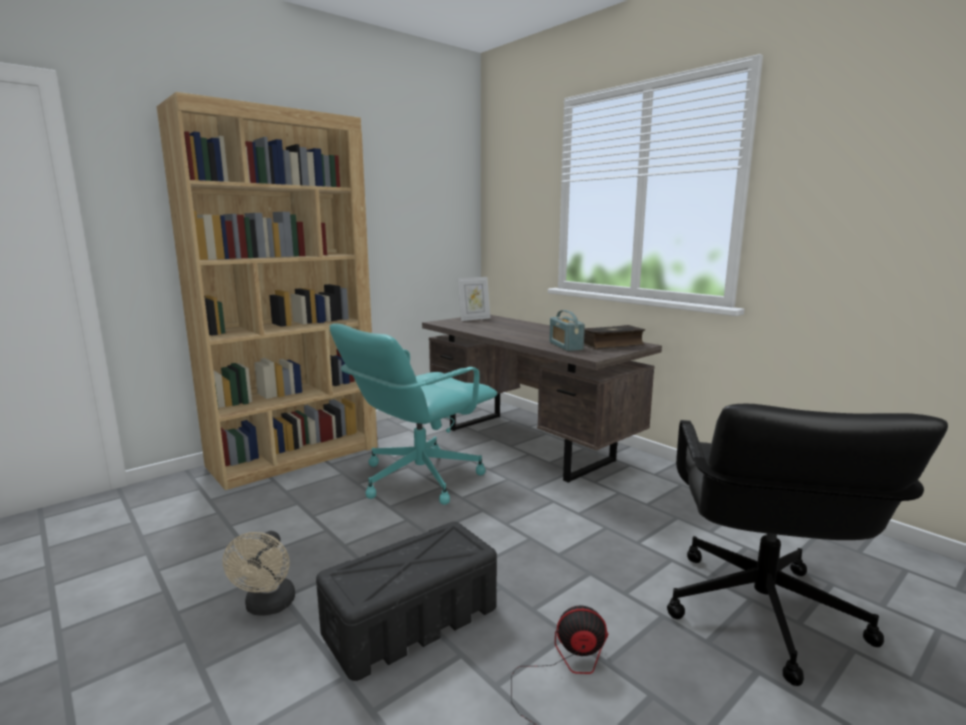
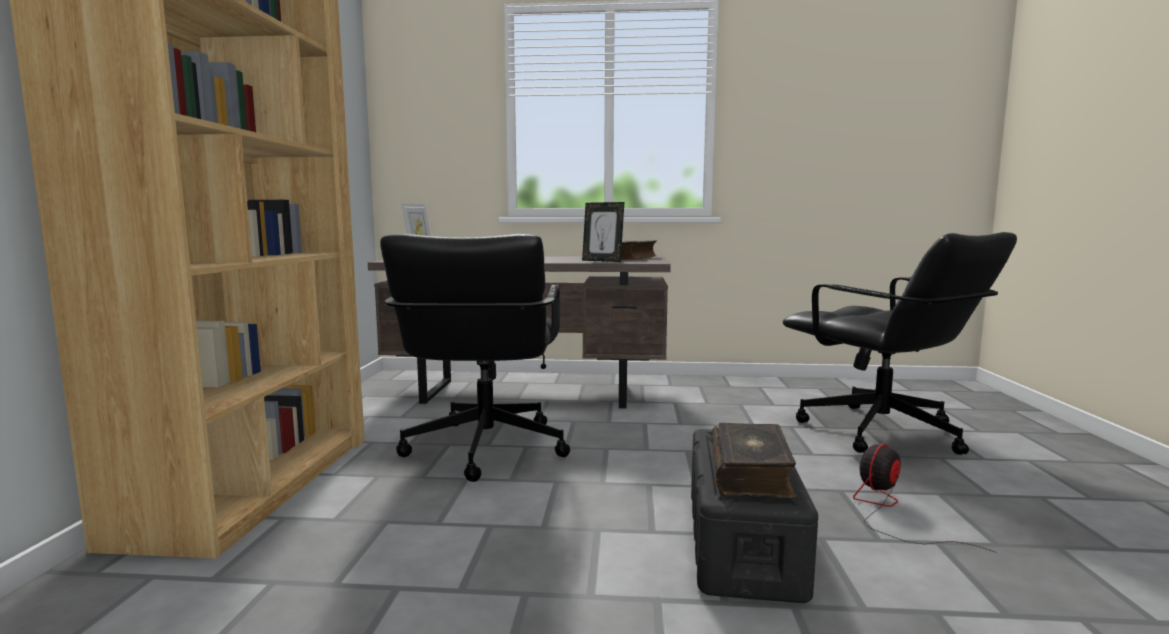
camera: 45 degrees left, 5 degrees down
beige fan [223,531,295,616] -> none
turquoise office chair [330,323,497,505] -> black office chair [380,234,570,482]
radio [549,310,585,351] -> picture frame [582,202,624,262]
none -> book [711,423,797,498]

